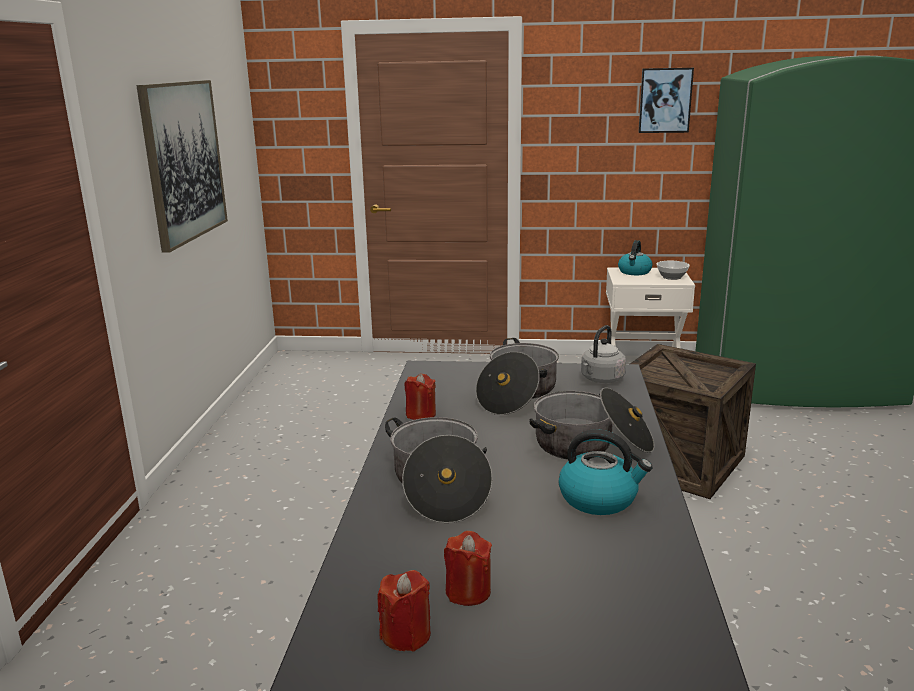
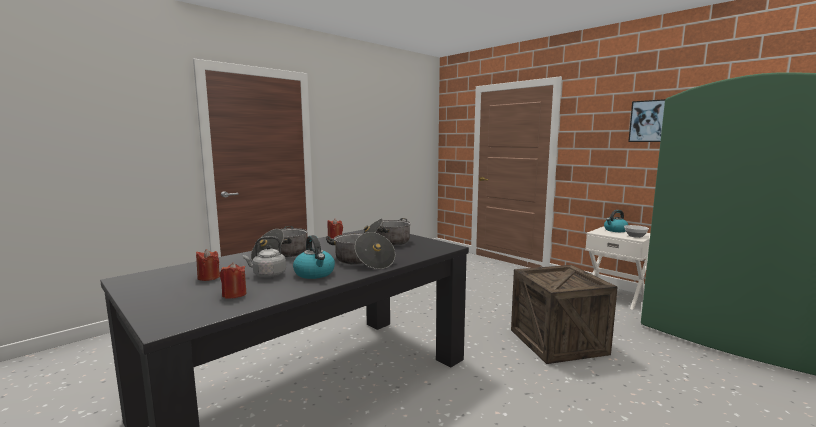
camera: 40 degrees right, 10 degrees down
picture [137,80,228,253] -> none
red candle [378,570,431,651] -> red candle moved to [220,262,247,299]
grey kettle [581,325,626,383] -> grey kettle moved to [243,236,286,277]

